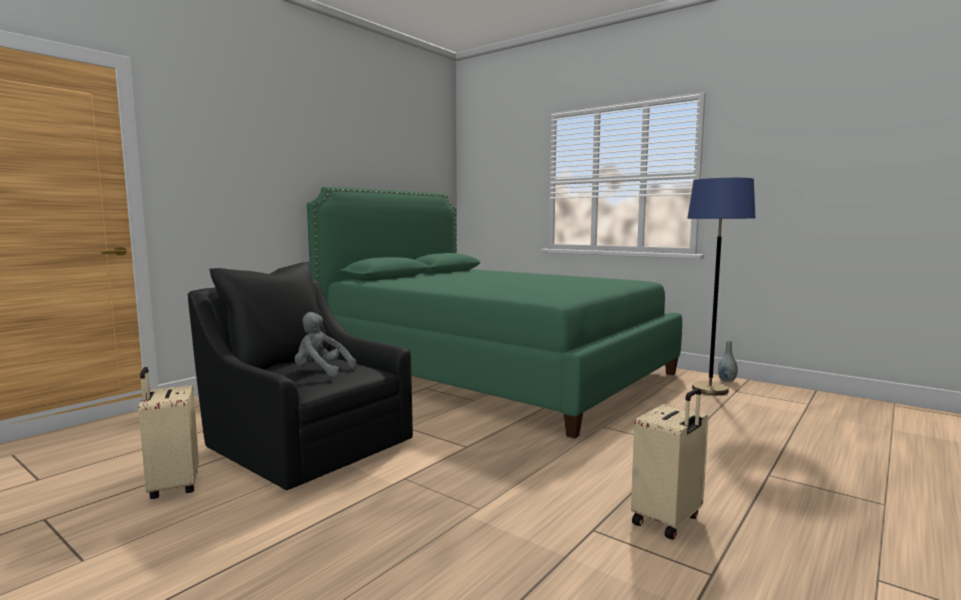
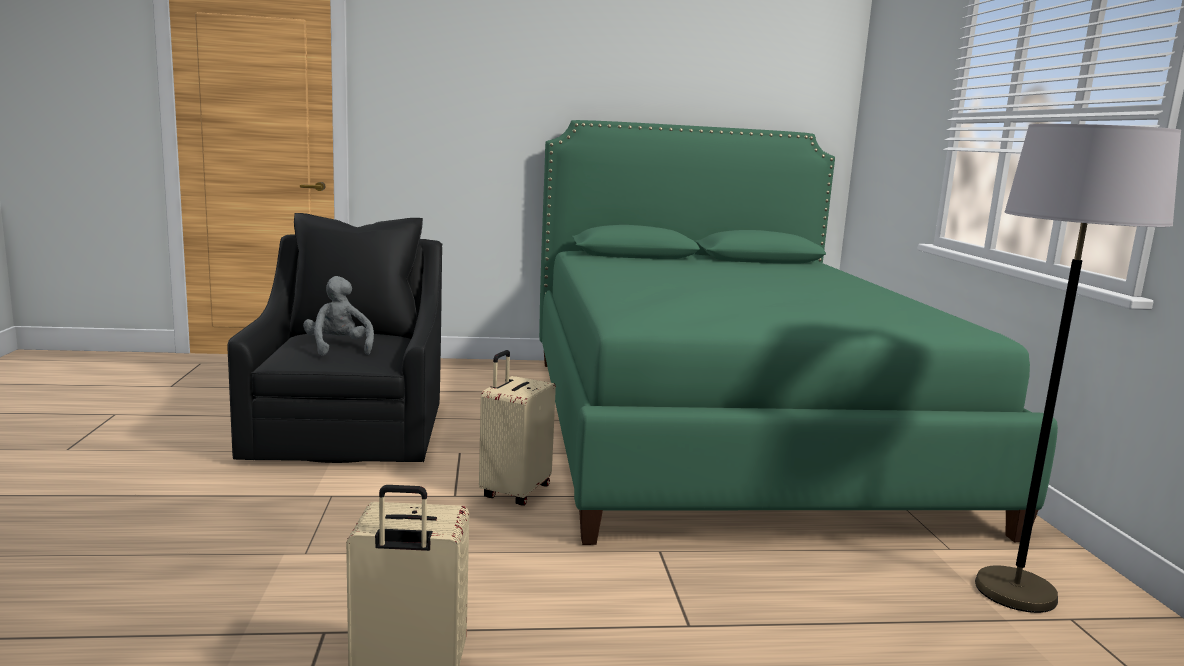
camera: 45 degrees right, 5 degrees up
beige suitcase [138,367,199,499] -> beige suitcase moved to [479,350,556,506]
blue floor lamp [687,178,755,395] -> grey floor lamp [975,124,1181,613]
grey vase [718,341,738,382] -> none

